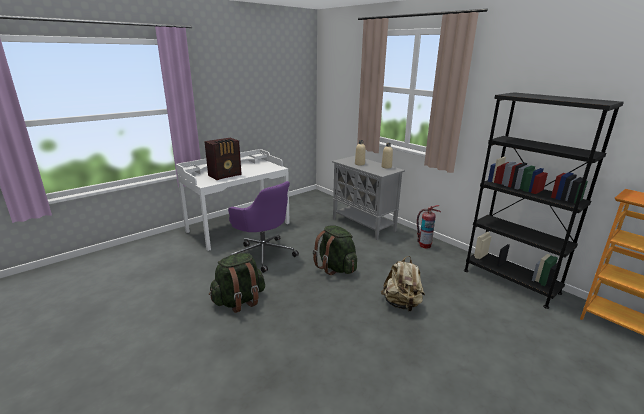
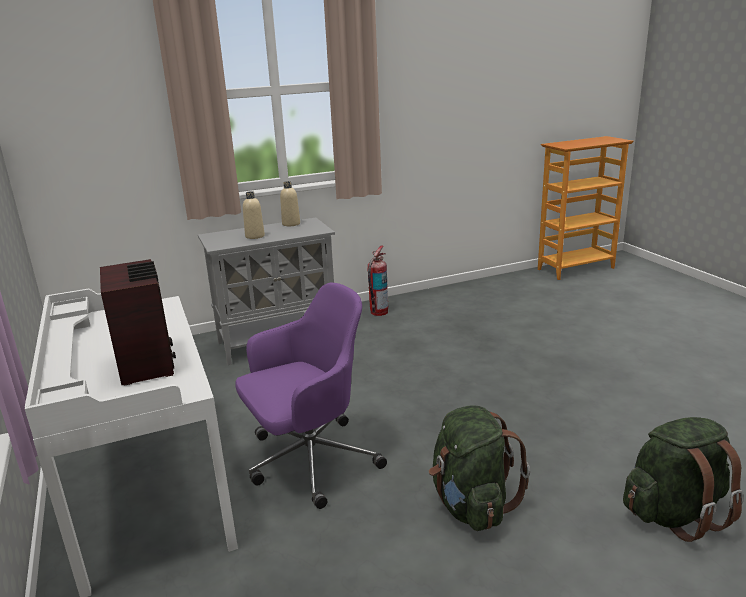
camera: 70 degrees left, 0 degrees up
green backpack [313,225,357,275] -> green backpack moved to [623,417,744,542]
beige backpack [381,256,425,312] -> none
black bookcase [464,92,624,309] -> none

